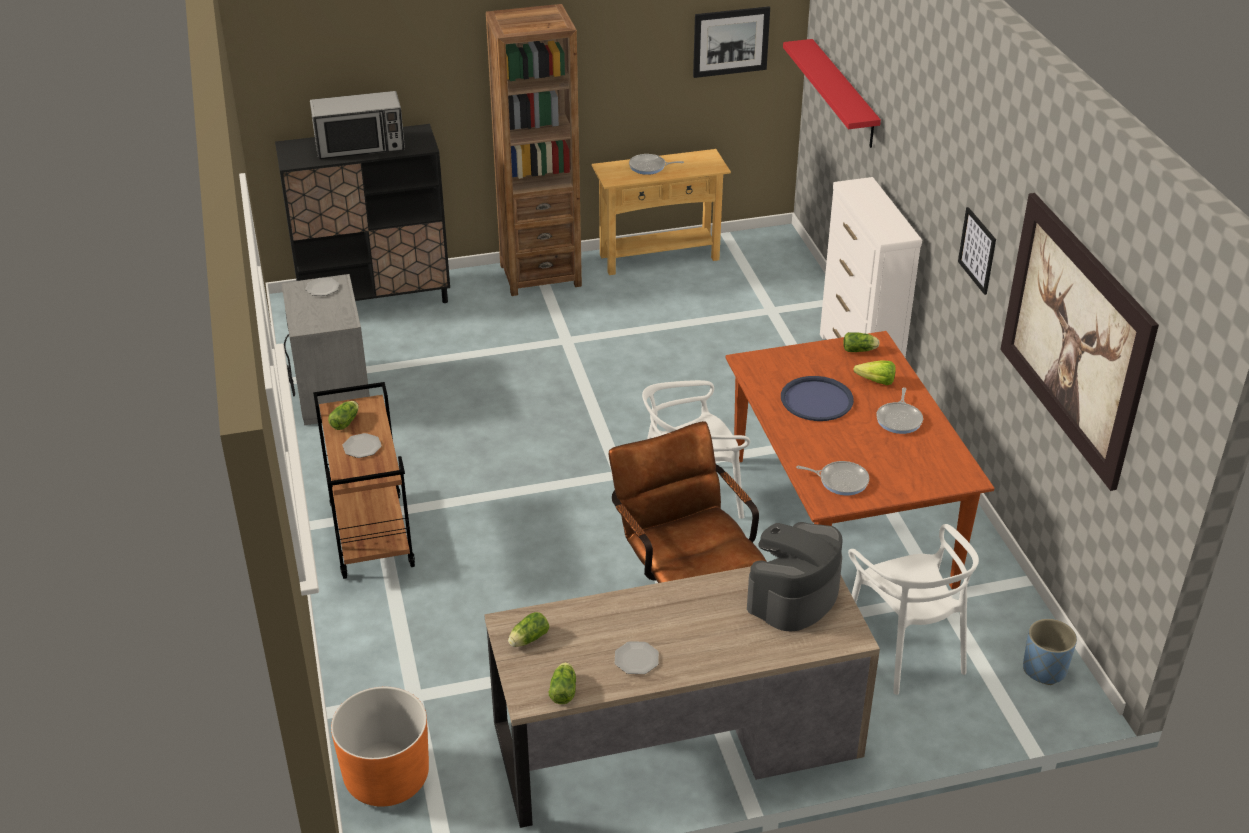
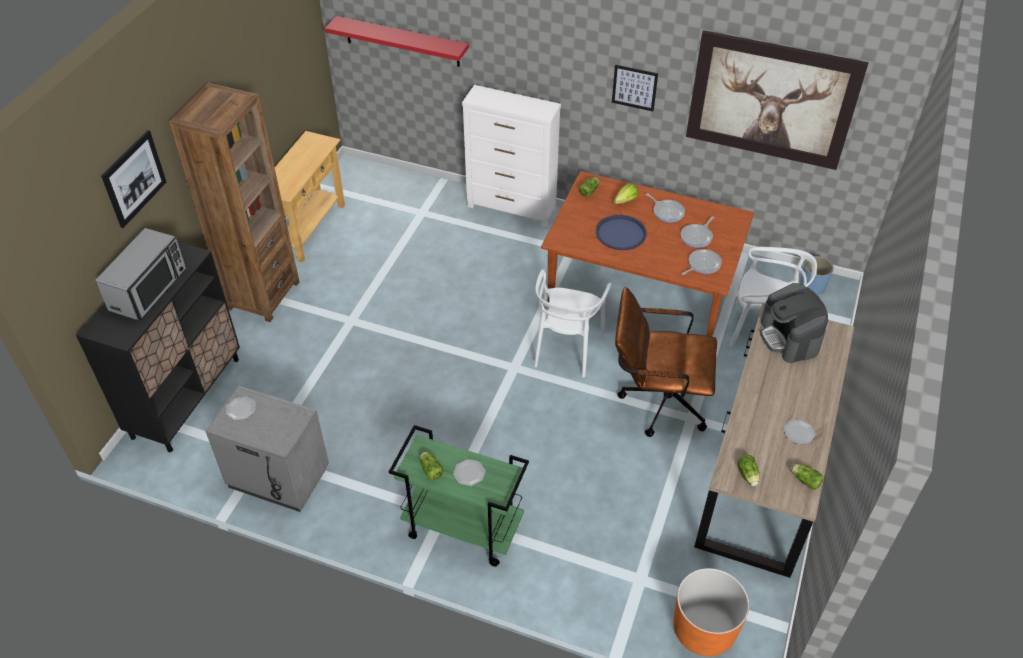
camera: 55 degrees left, 10 degrees up
brown cart [313,382,415,579] -> green cart [389,425,529,567]
frying pan [629,154,684,175] -> frying pan moved to [681,216,714,248]
picture [693,6,770,78] -> picture moved to [101,130,166,228]

